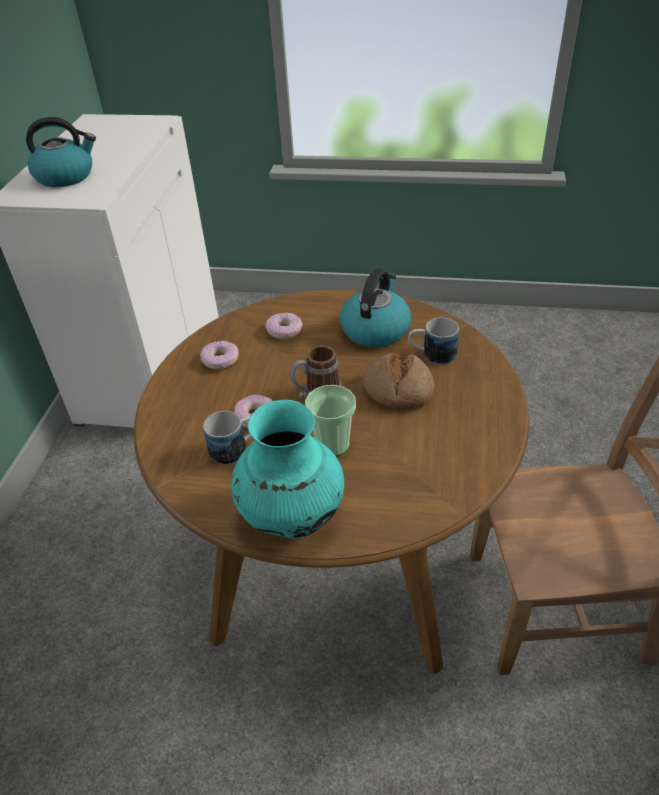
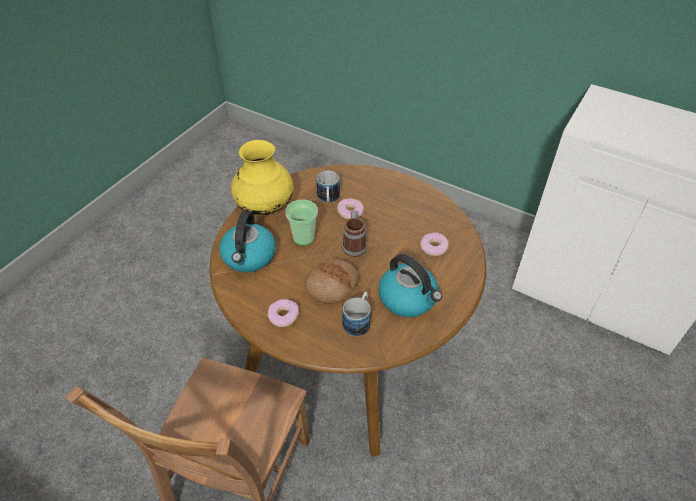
camera: 110 degrees right, 5 degrees up
kettle [26,117,96,187] -> kettle moved to [219,211,276,272]
donut [200,340,239,369] -> donut moved to [268,299,299,327]
turquoise vase [231,400,344,539] -> yellow vase [231,140,293,216]

